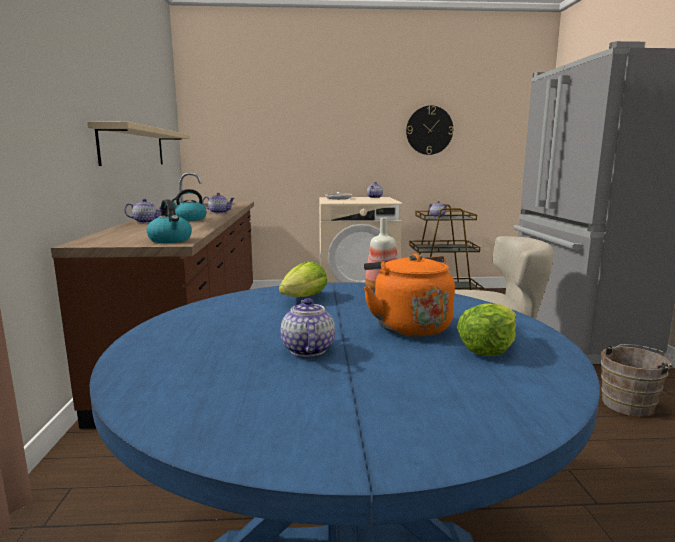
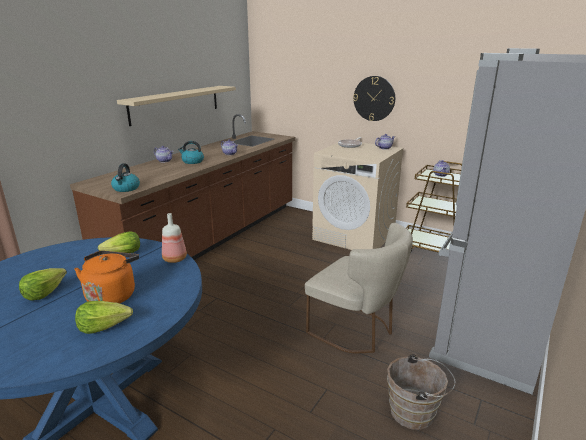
camera: 35 degrees right, 10 degrees up
teapot [281,298,335,357] -> lettuce [19,268,67,301]
wall clock [406,106,453,155] -> wall clock moved to [353,76,395,121]

